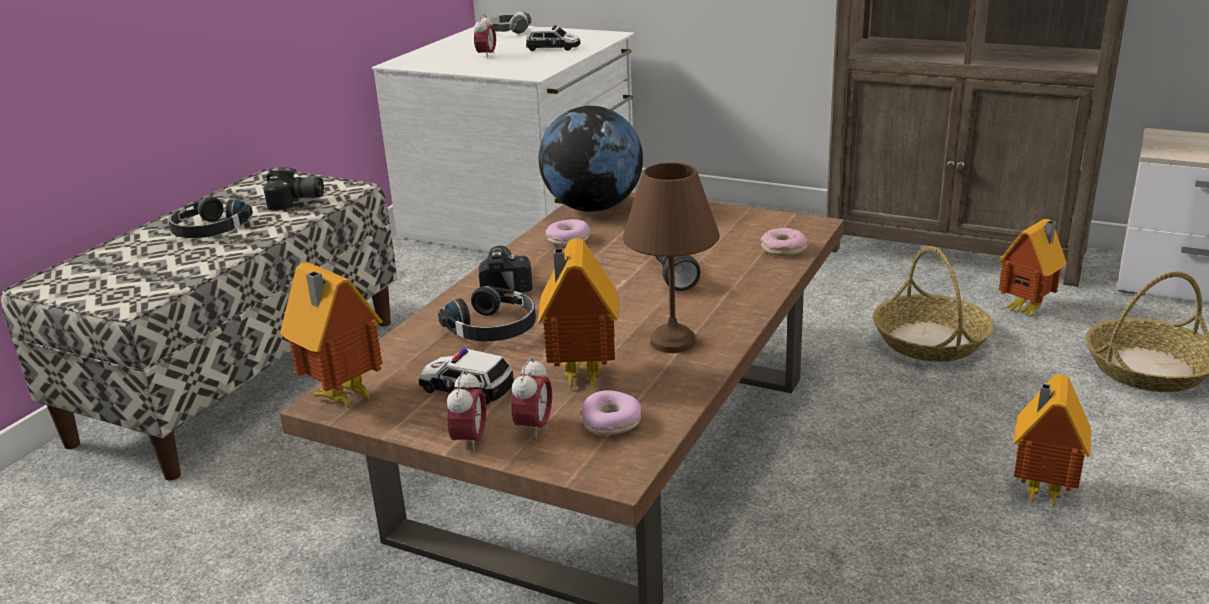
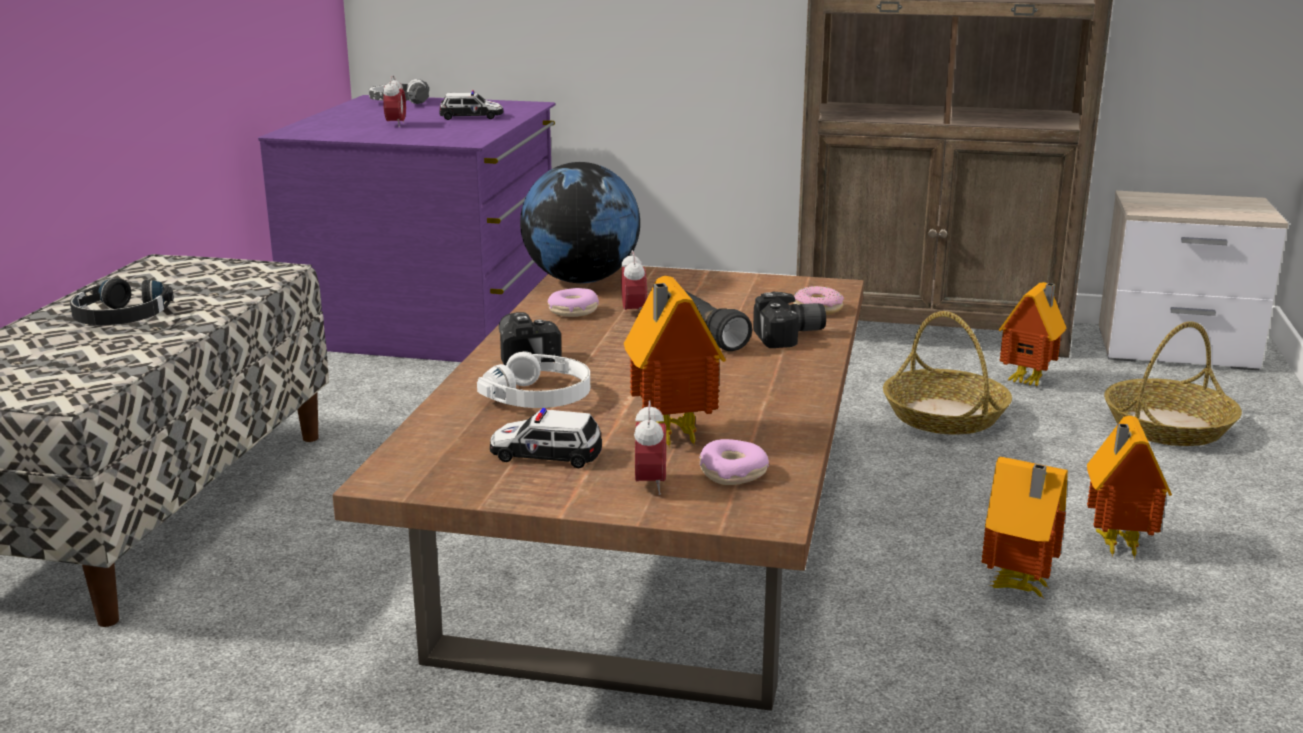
camera: 15 degrees left, 5 degrees down
camera [264,167,324,210] -> camera moved to [753,292,826,348]
toy house [280,262,383,410] -> toy house moved to [981,456,1068,597]
white dresser [372,26,635,252] -> purple dresser [258,95,555,362]
black headphones [438,286,536,341] -> white headphones [477,351,590,408]
alarm clock [447,370,486,453] -> alarm clock moved to [621,250,647,311]
brown table lamp [623,163,720,353] -> none

